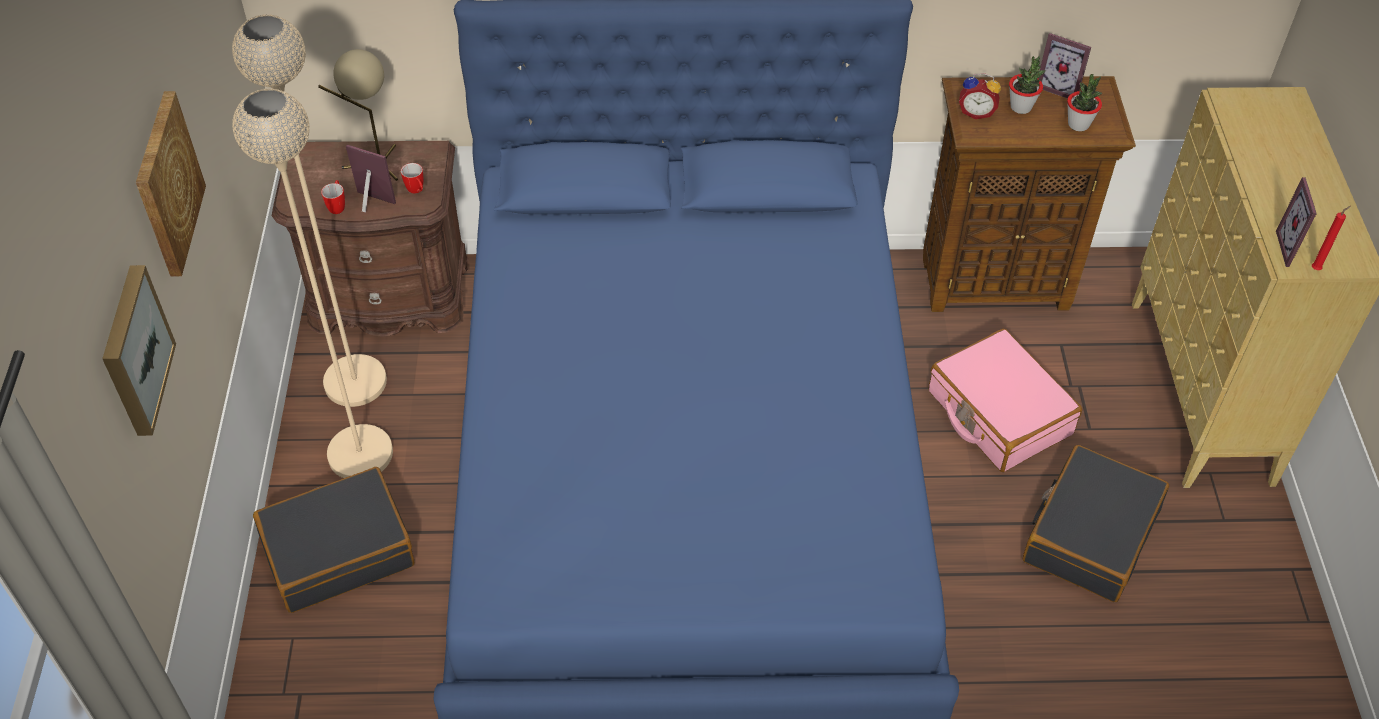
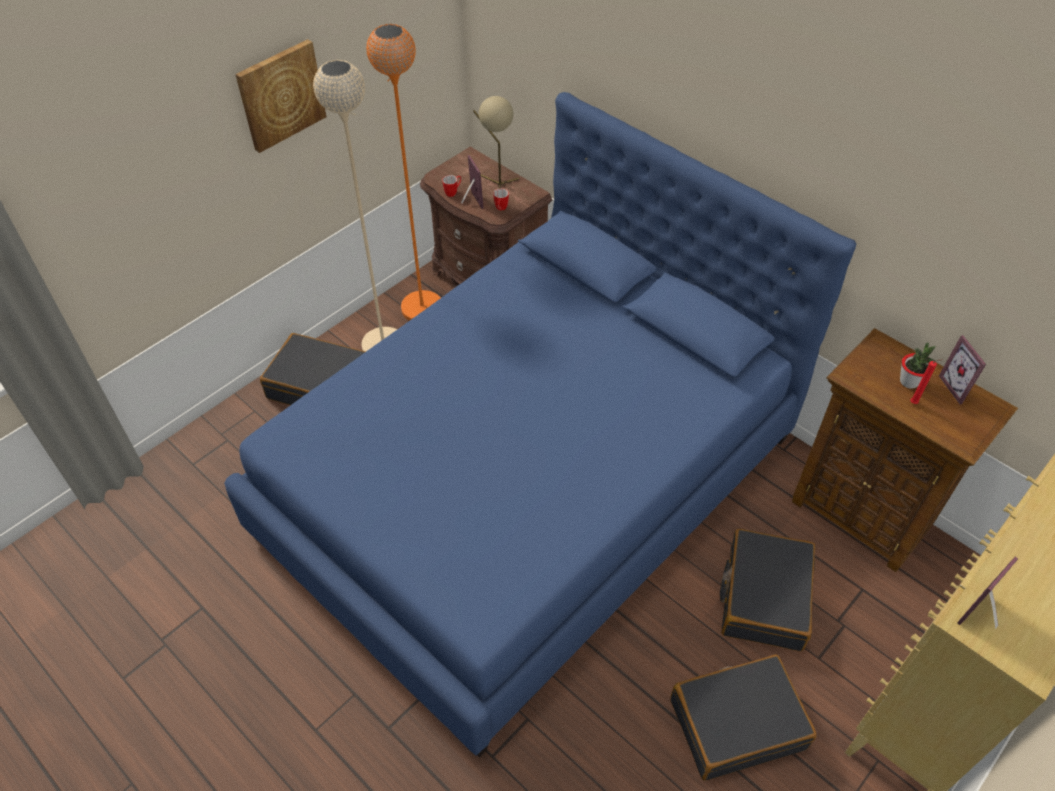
camera: 45 degrees right, 0 degrees up
picture [102,265,176,436] -> none
beige floor lamp [232,14,387,407] -> orange floor lamp [366,24,441,321]
pink suitcase [929,329,1082,472] -> black suitcase [720,529,815,651]
alarm clock [959,73,1001,119] -> none
potted plant [1067,74,1103,131] -> none
red candle [1312,206,1351,270] -> red candle moved to [911,360,942,404]

